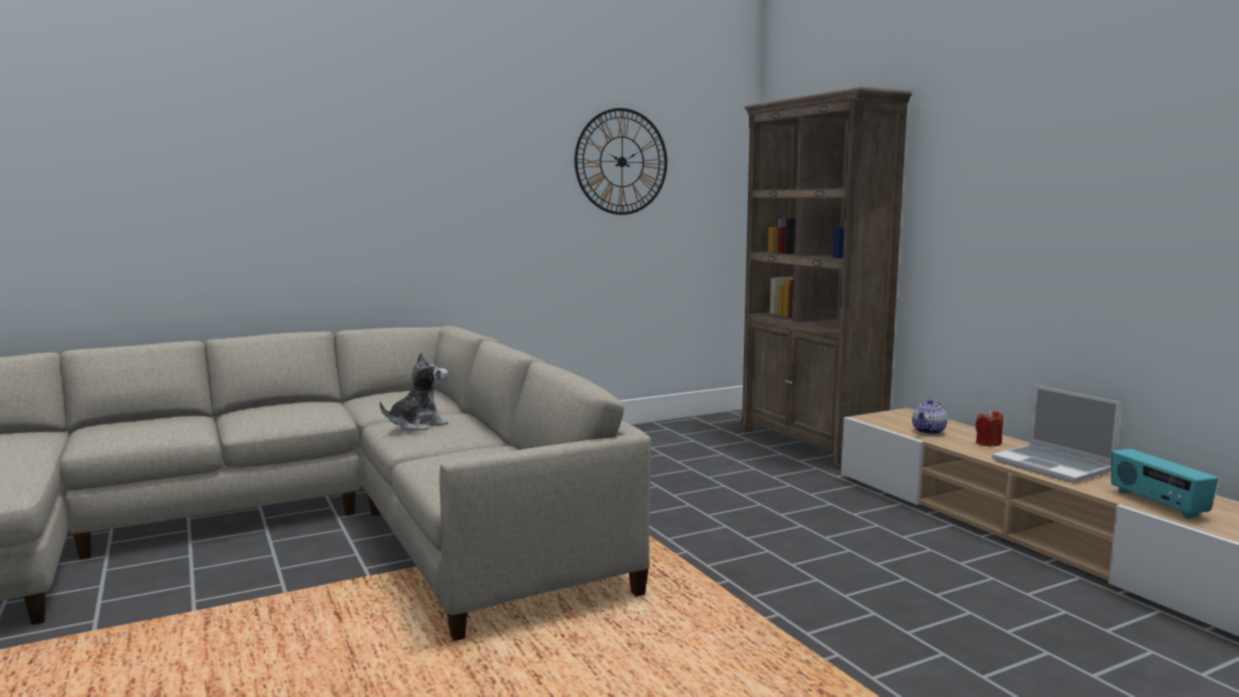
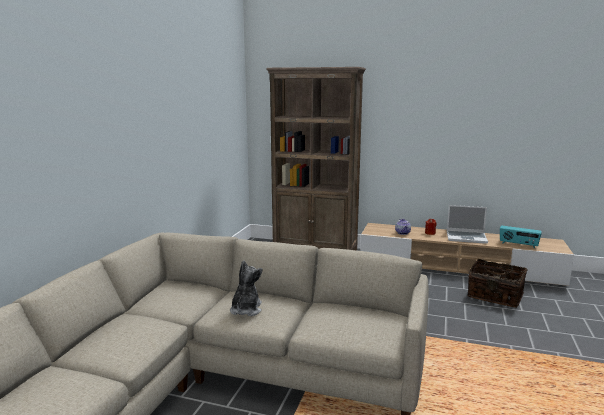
camera: 45 degrees left, 5 degrees up
wall clock [574,108,667,215] -> none
none -> basket [468,259,528,307]

